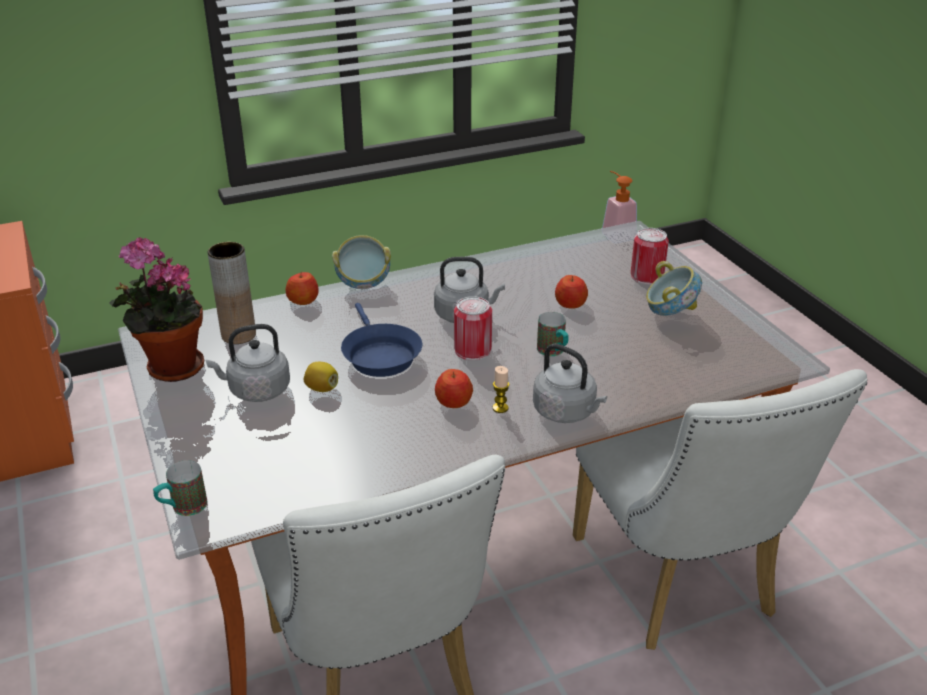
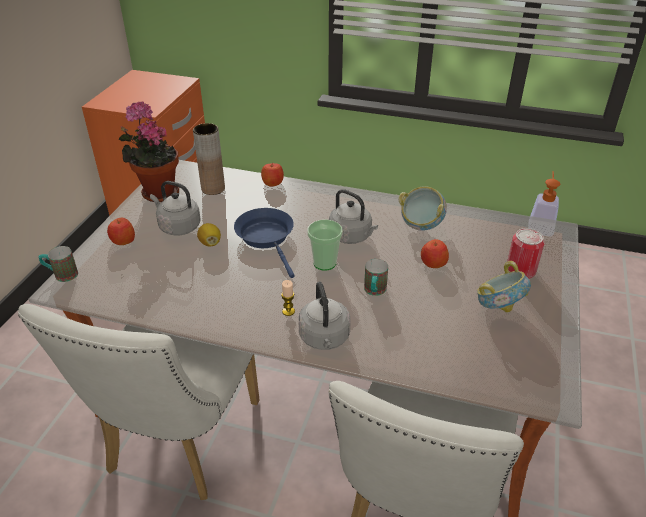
camera: 40 degrees right, 5 degrees up
bowl [332,235,391,289] -> bowl moved to [399,186,447,231]
blue frying pan [341,303,422,377] -> blue frying pan turned 135 degrees clockwise [234,208,295,278]
apple [435,369,473,408] -> apple moved to [107,218,135,245]
can [454,296,492,361] -> cup [307,219,343,271]

